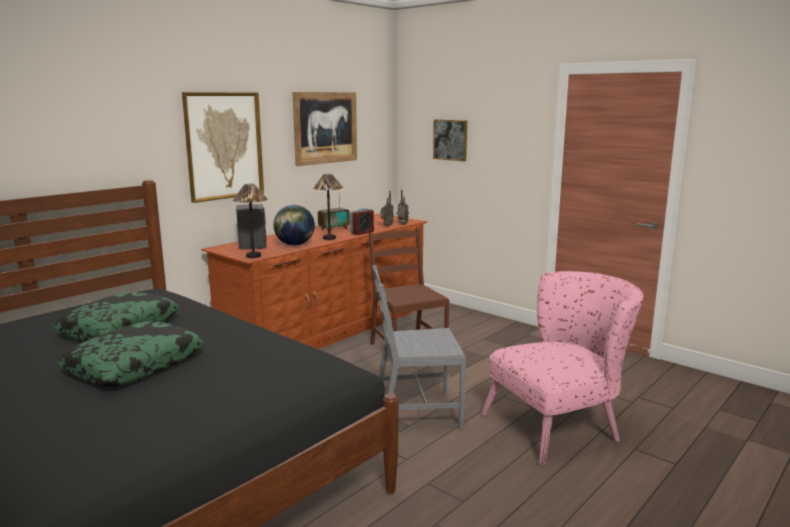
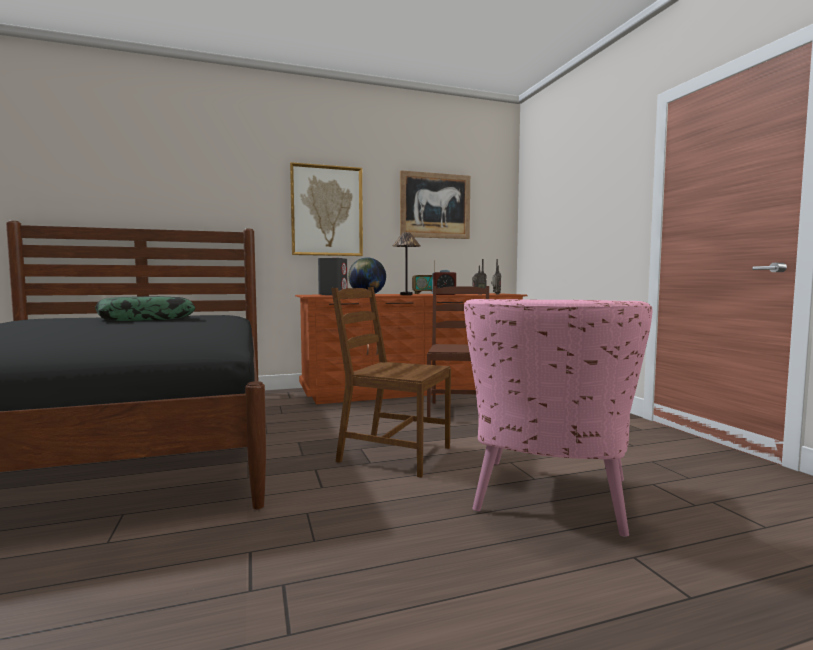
camera: 30 degrees right, 10 degrees down
pillow [57,322,204,387] -> none
table lamp [233,184,267,258] -> none
grey chair [372,265,466,429] -> brown chair [331,287,451,478]
picture [433,119,467,162] -> none
pink armchair [481,271,643,465] -> pink armchair turned 105 degrees clockwise [464,299,652,537]

